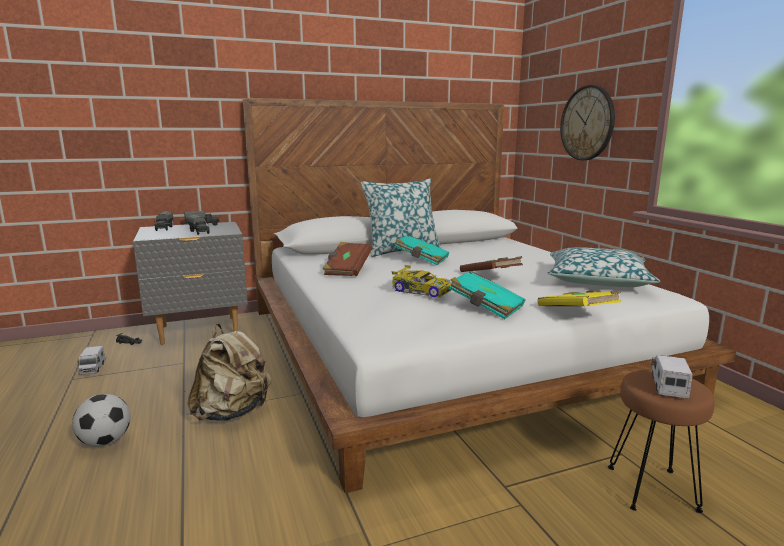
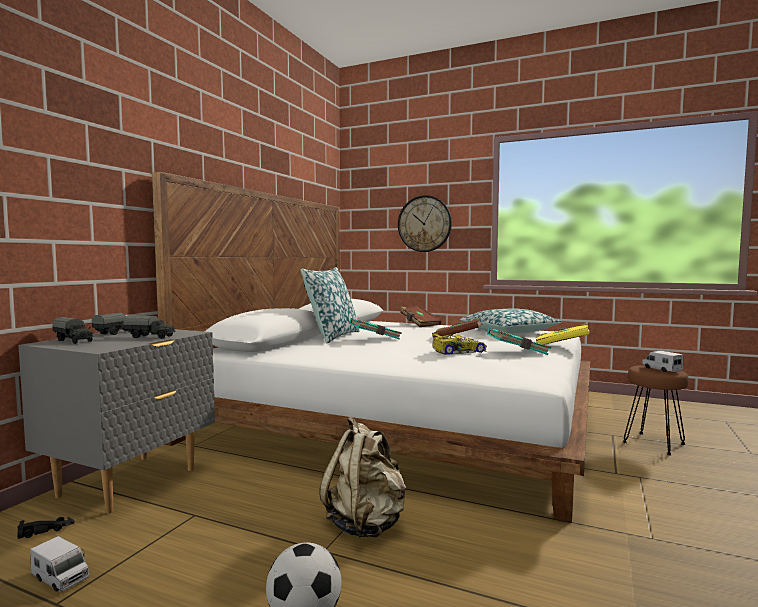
camera: 45 degrees left, 10 degrees down
brown book [322,242,372,276] -> brown book moved to [400,306,441,327]

